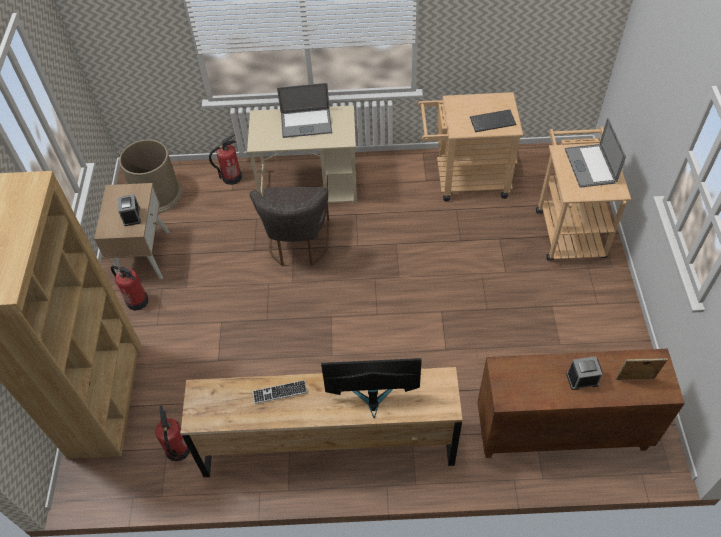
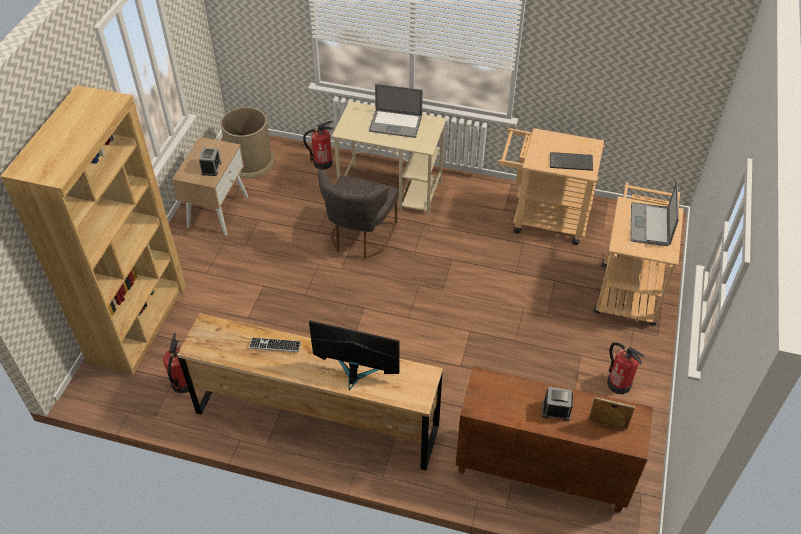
camera: 15 degrees right, 5 degrees down
fire extinguisher [111,266,148,311] -> fire extinguisher moved to [607,342,644,394]

